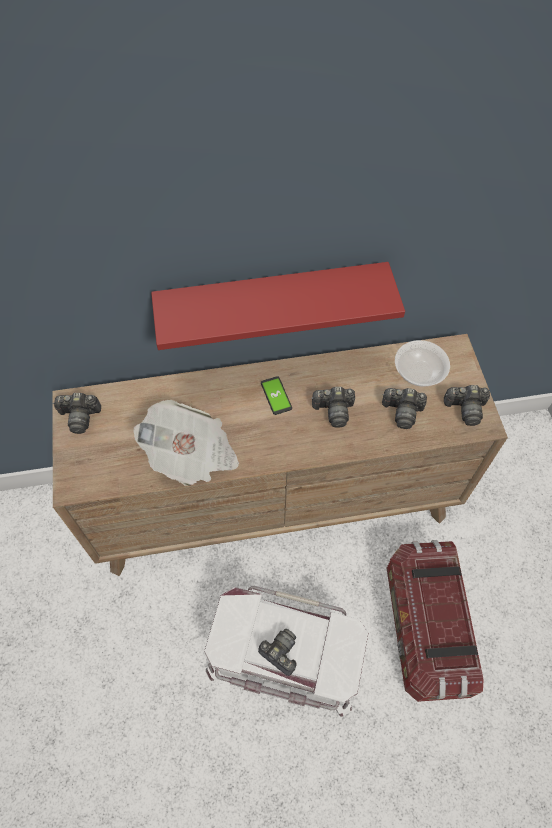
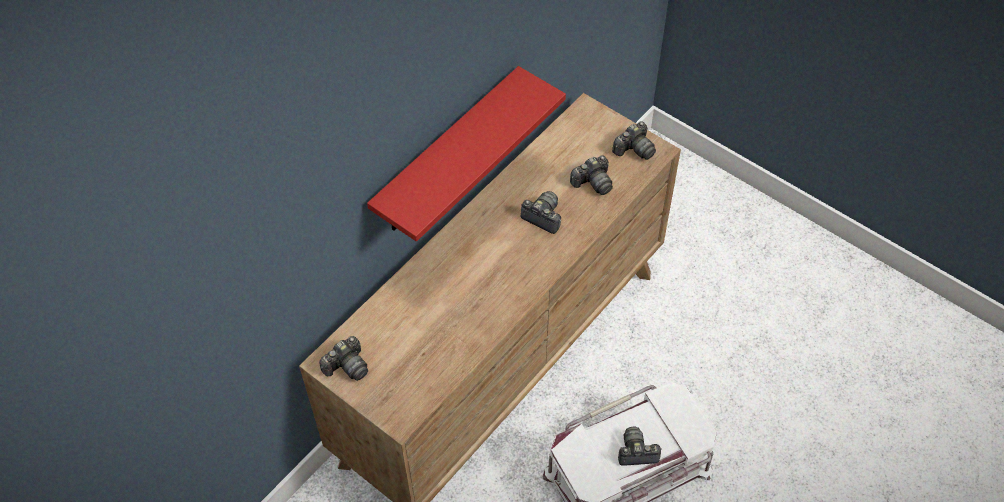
camera: 40 degrees left, 5 degrees down
newspaper [133,400,239,486] -> none
phone [261,376,292,415] -> none
camera [311,387,355,428] -> camera turned 105 degrees counterclockwise [521,191,561,234]
storage box [387,540,484,702] -> none
bowl [395,340,450,387] -> none

